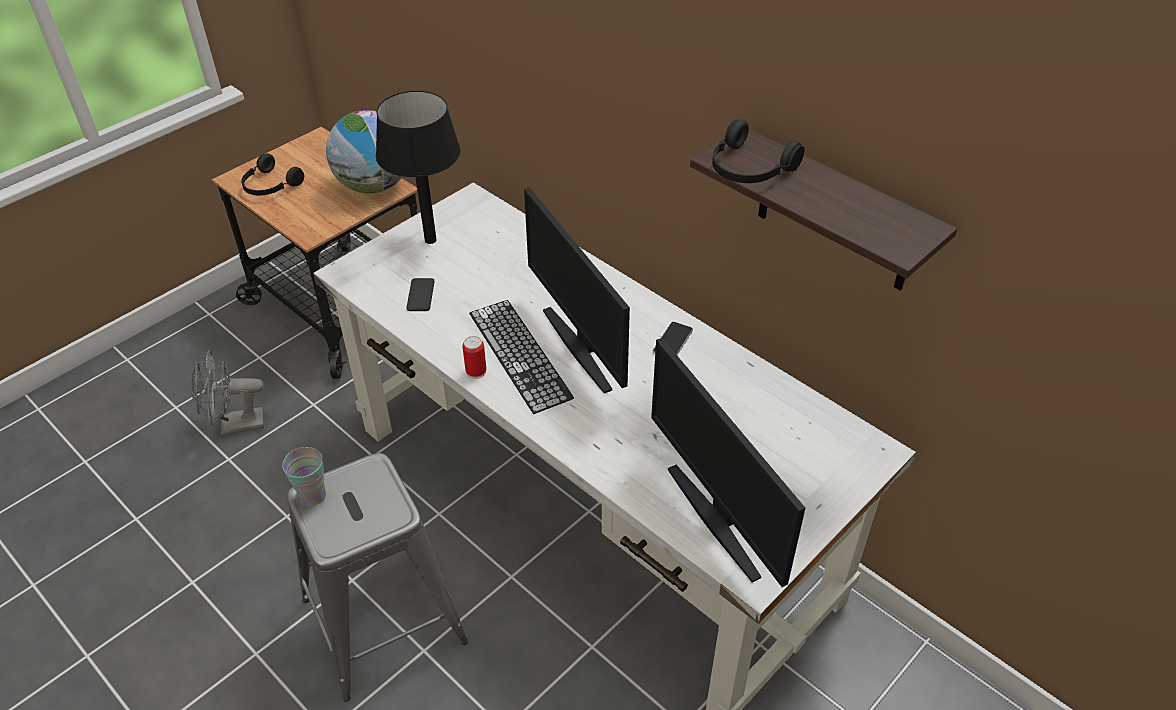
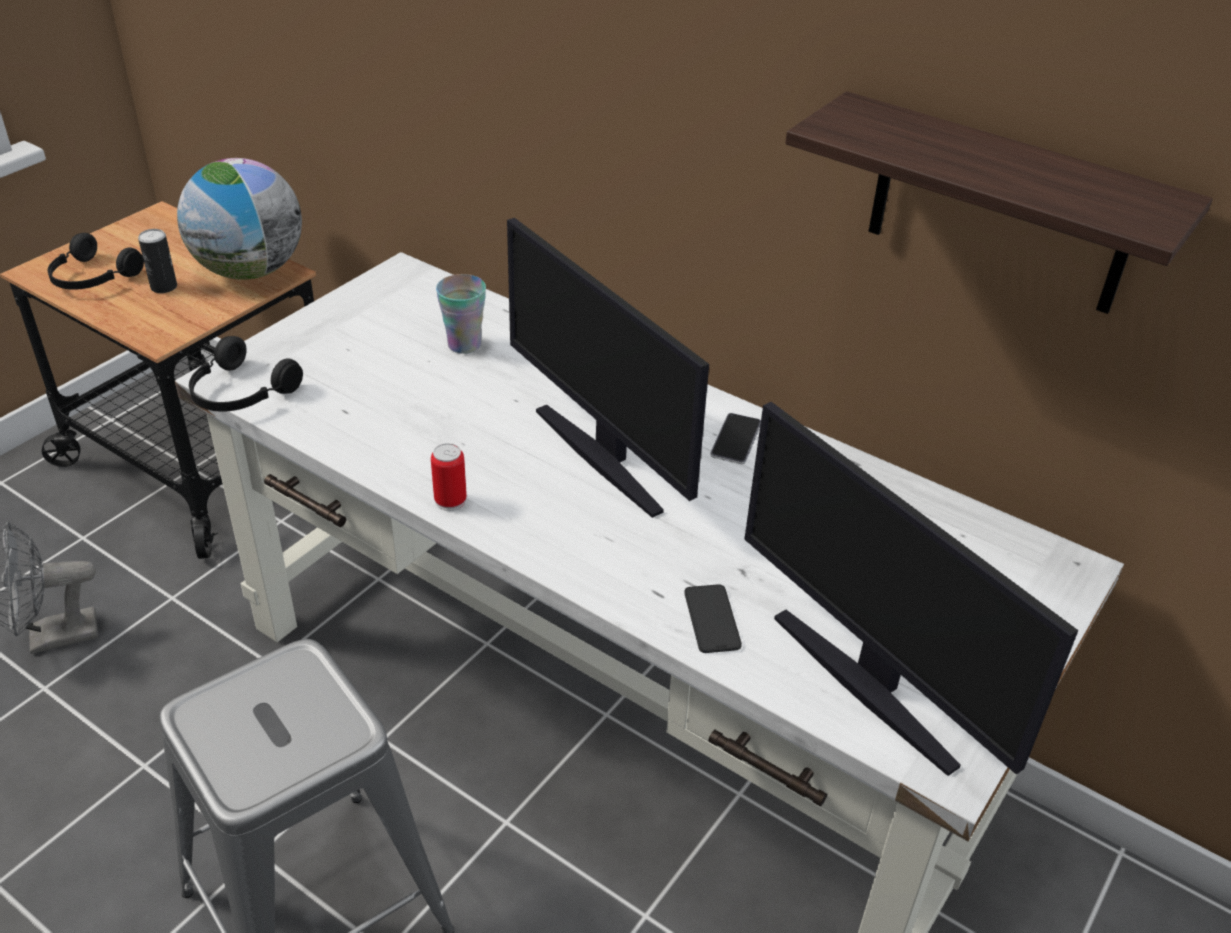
camera: 10 degrees left, 5 degrees down
cup [282,447,326,506] -> cup moved to [436,274,486,354]
black table lamp [376,91,461,244] -> none
phone [406,278,434,311] -> phone moved to [684,584,742,653]
keyboard [469,300,574,414] -> none
black headphones [712,119,804,183] -> black headphones moved to [189,336,303,412]
none -> can [138,229,177,293]

